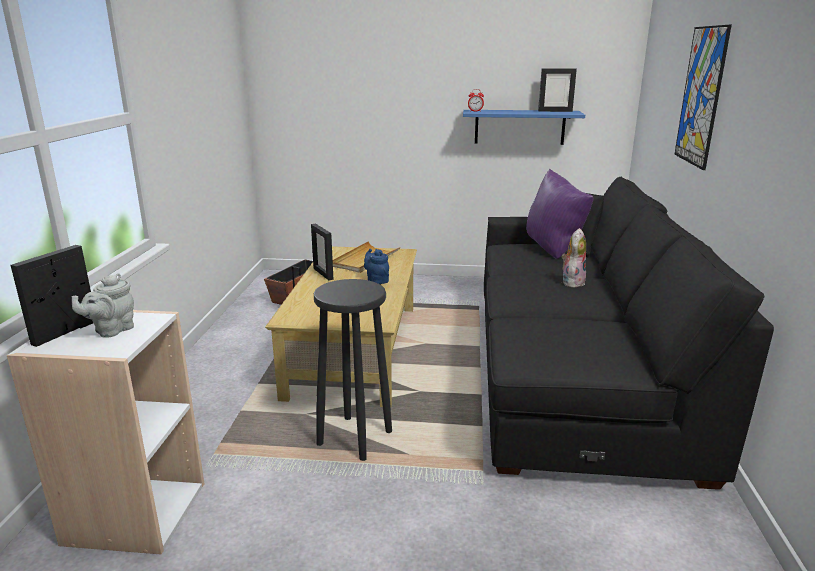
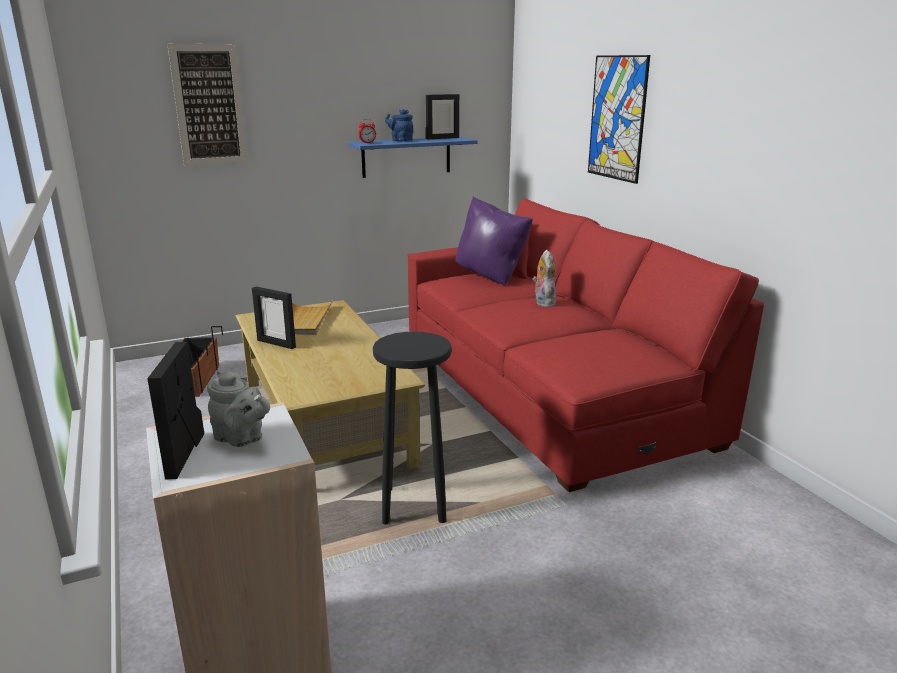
camera: 30 degrees left, 0 degrees up
grey teapot [72,273,134,338] -> grey teapot turned 60 degrees counterclockwise [207,370,270,447]
blue teapot [364,249,389,284] -> blue teapot moved to [385,109,413,141]
black sofa [484,177,774,490] -> red sofa [407,198,764,492]
none -> picture [167,44,248,166]

